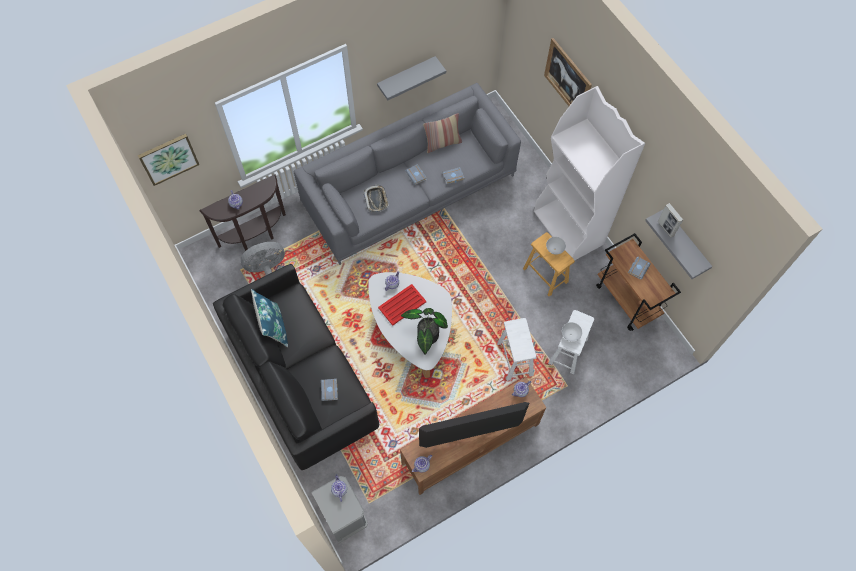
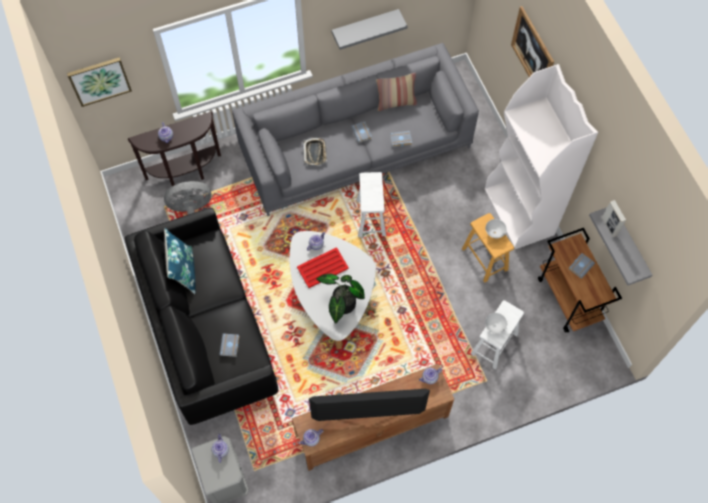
camera: 10 degrees right, 0 degrees up
white stool [497,318,537,381] -> white stool moved to [356,172,386,237]

